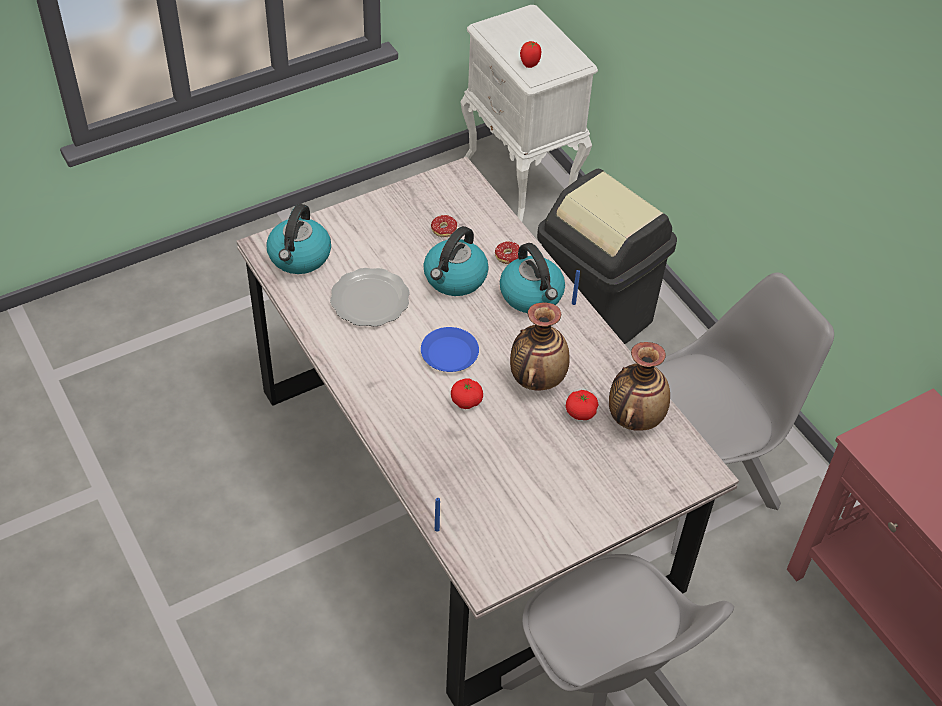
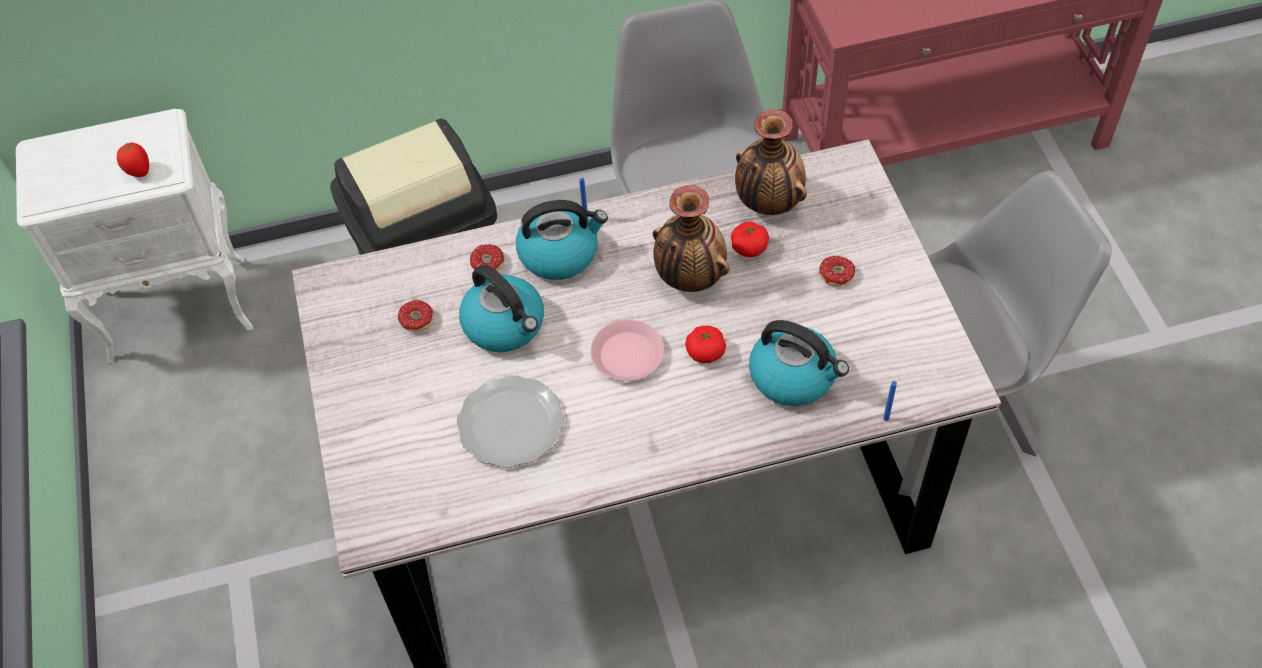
camera: 70 degrees left, 5 degrees up
kettle [267,204,331,274] -> kettle moved to [749,320,849,406]
blue plate [421,327,479,372] -> pink plate [590,320,664,381]
none -> donut [819,256,855,286]

